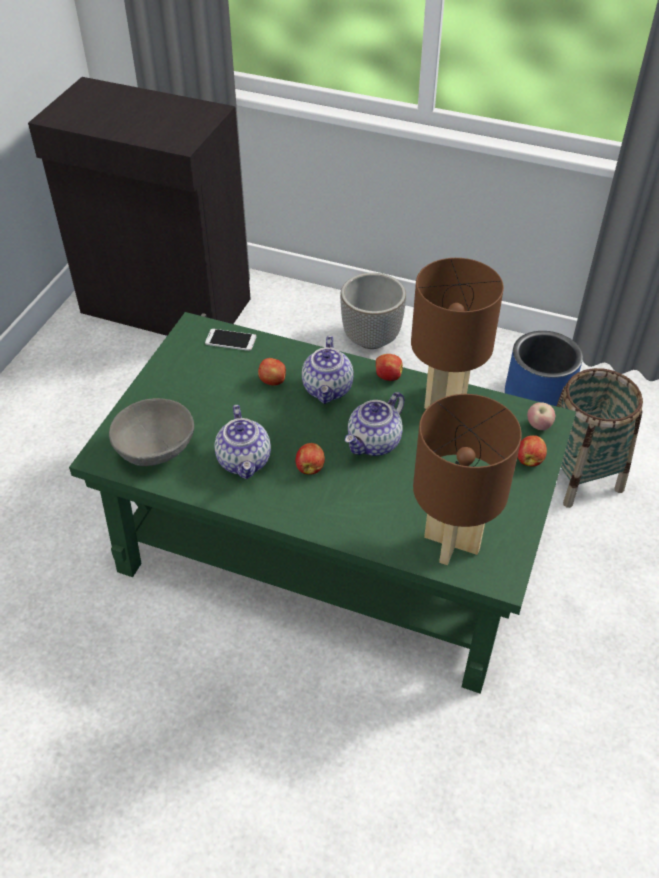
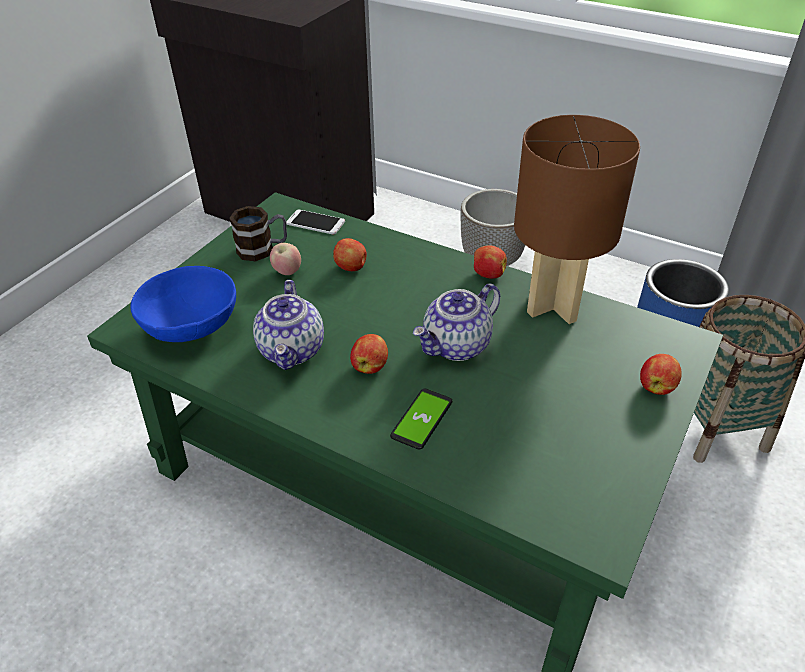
camera: 10 degrees right, 5 degrees down
grey bowl [109,398,194,466] -> blue bowl [130,266,236,342]
teapot [302,336,354,404] -> none
brown table lamp [413,394,522,565] -> none
apple [527,402,555,430] -> apple moved to [270,243,301,275]
none -> mug [229,206,287,261]
none -> phone [390,389,453,449]

